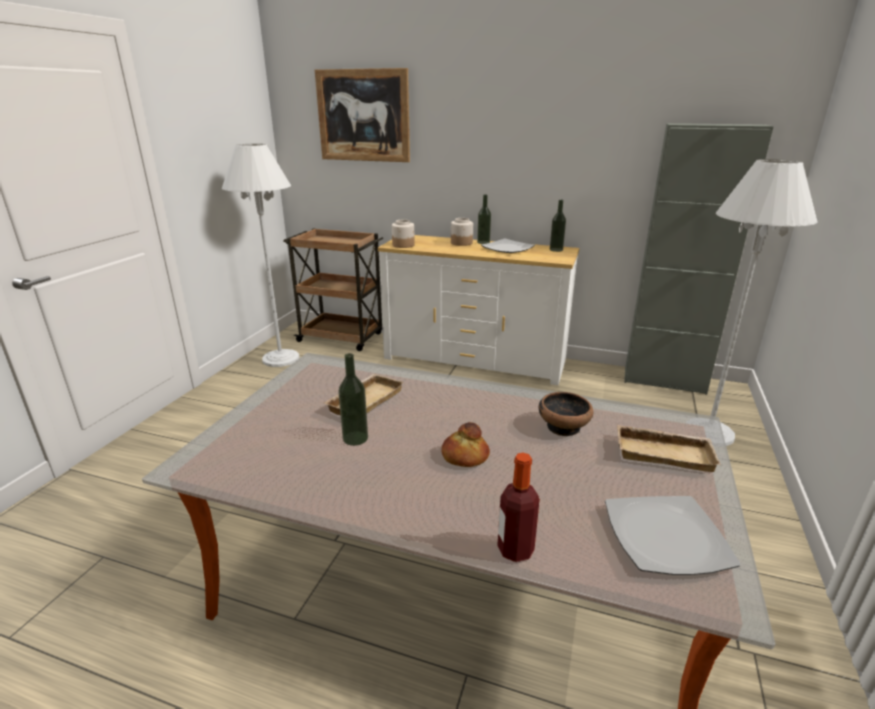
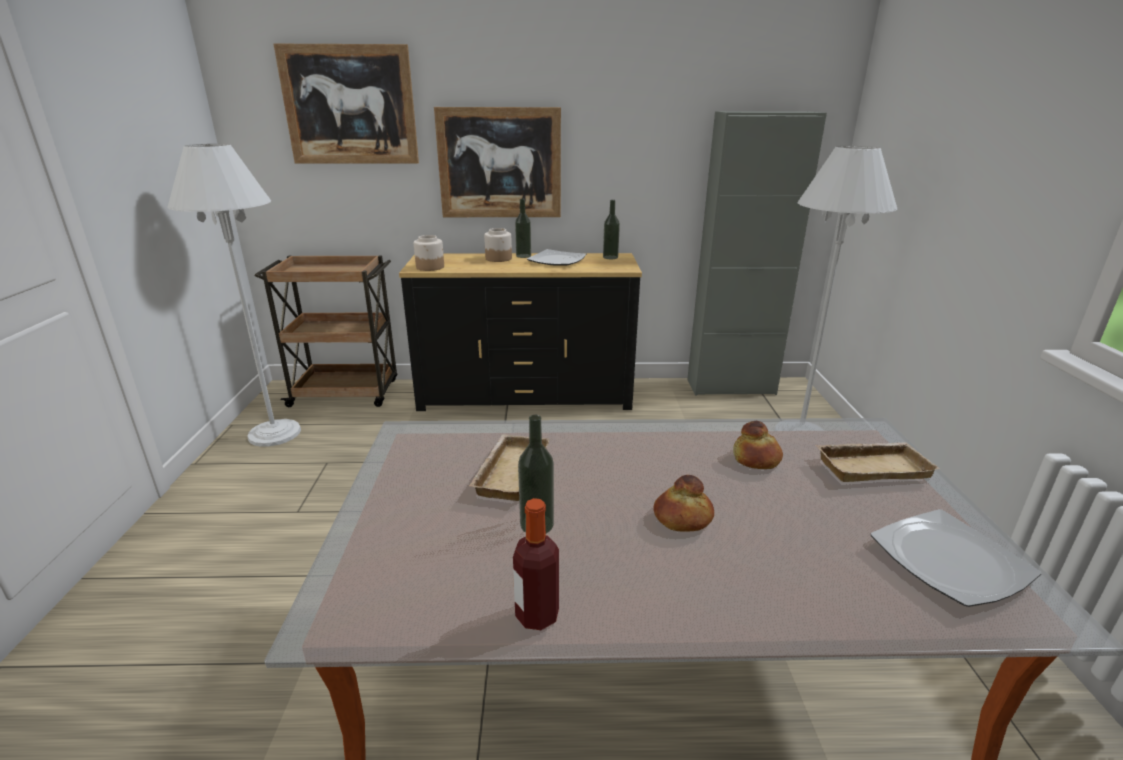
camera: 20 degrees left, 0 degrees up
white dresser [378,235,579,385] -> black dresser [399,253,642,411]
bottle [497,453,540,562] -> bottle moved to [513,498,559,630]
bowl [539,392,593,436] -> bread [733,421,783,469]
none -> picture [434,107,561,217]

